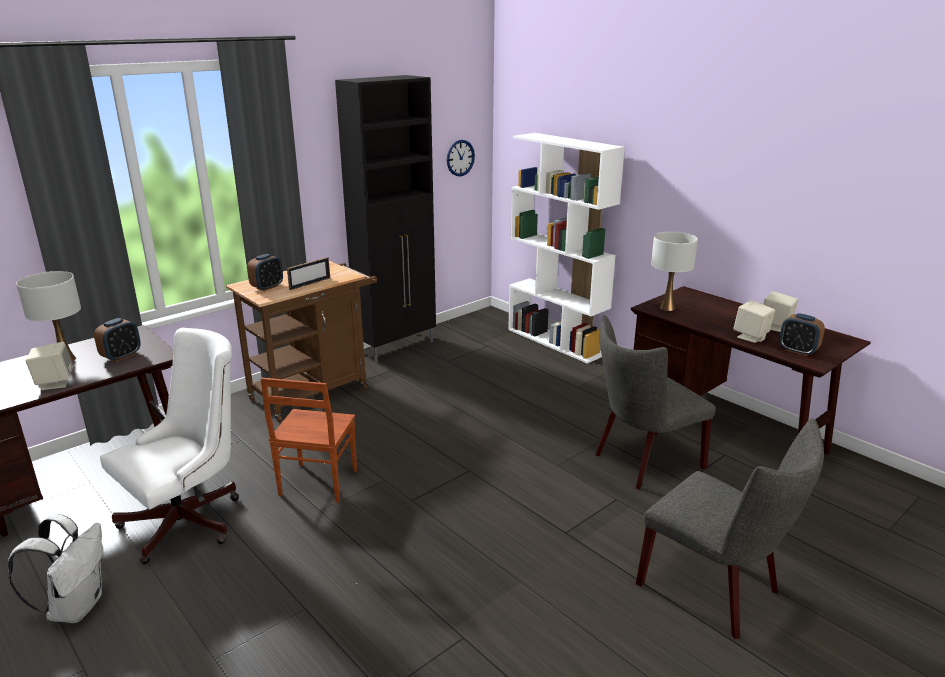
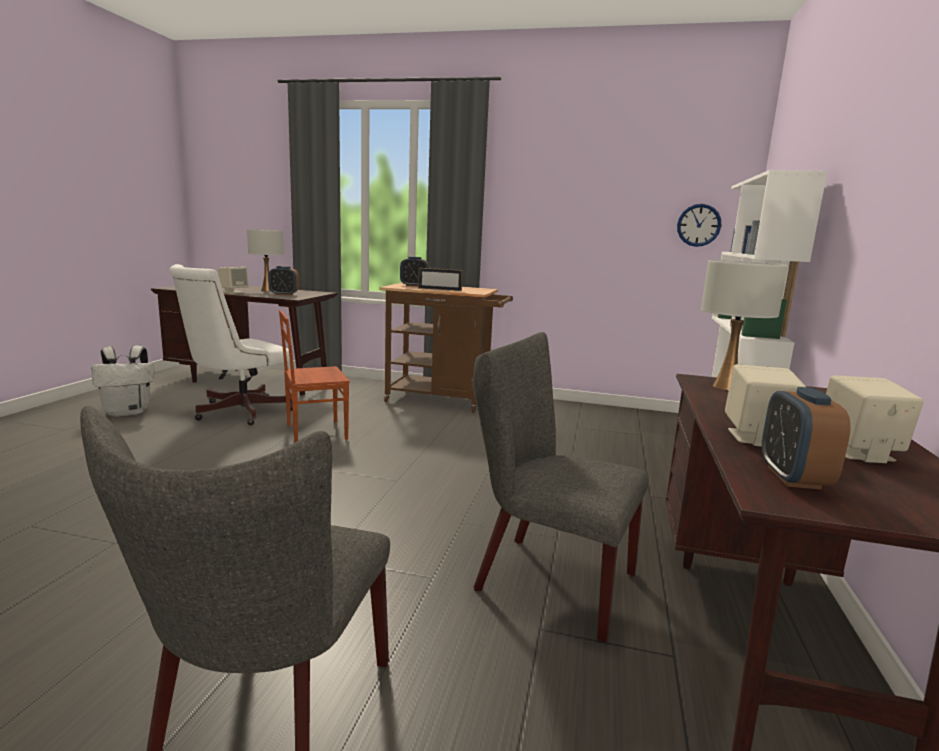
camera: 55 degrees right, 10 degrees down
white office chair [100,328,239,564] -> white office chair turned 120 degrees clockwise [169,264,293,425]
black cabinet [335,75,436,362] -> none

